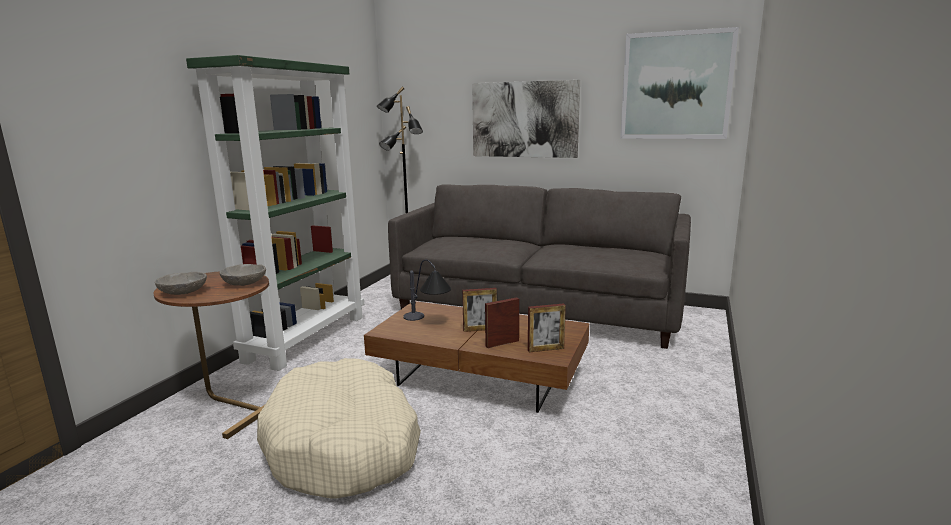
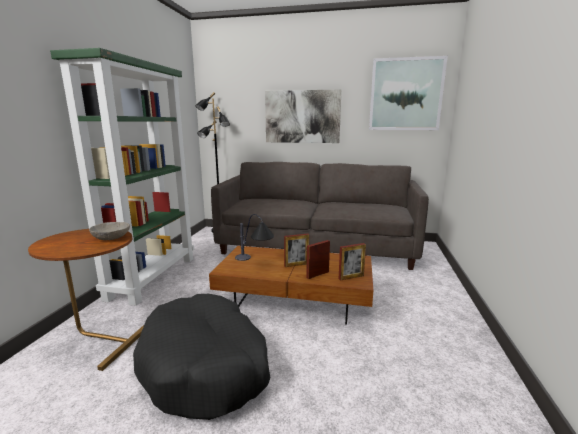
camera: 10 degrees left, 0 degrees up
grey bowl [155,272,207,295] -> none
beige dog bed [257,358,421,499] -> black dog bed [133,294,270,420]

